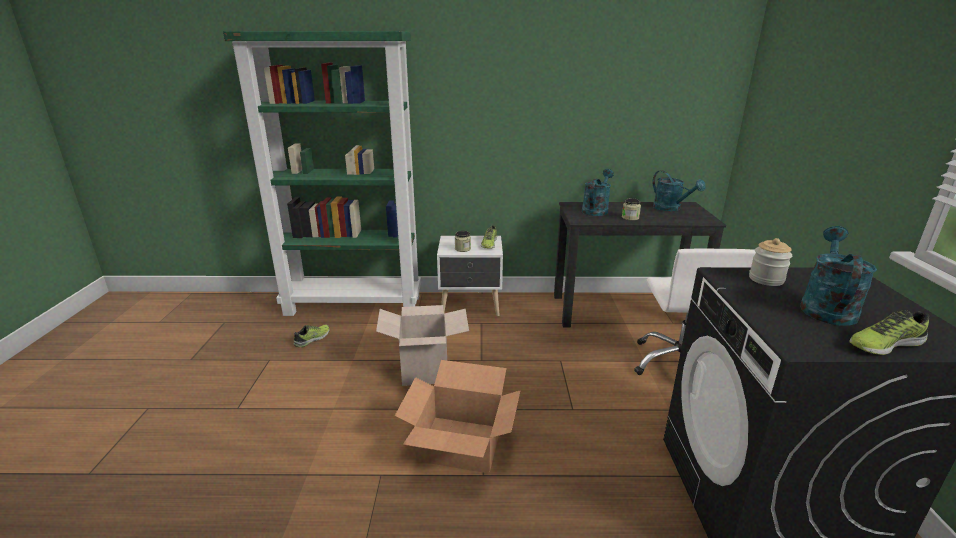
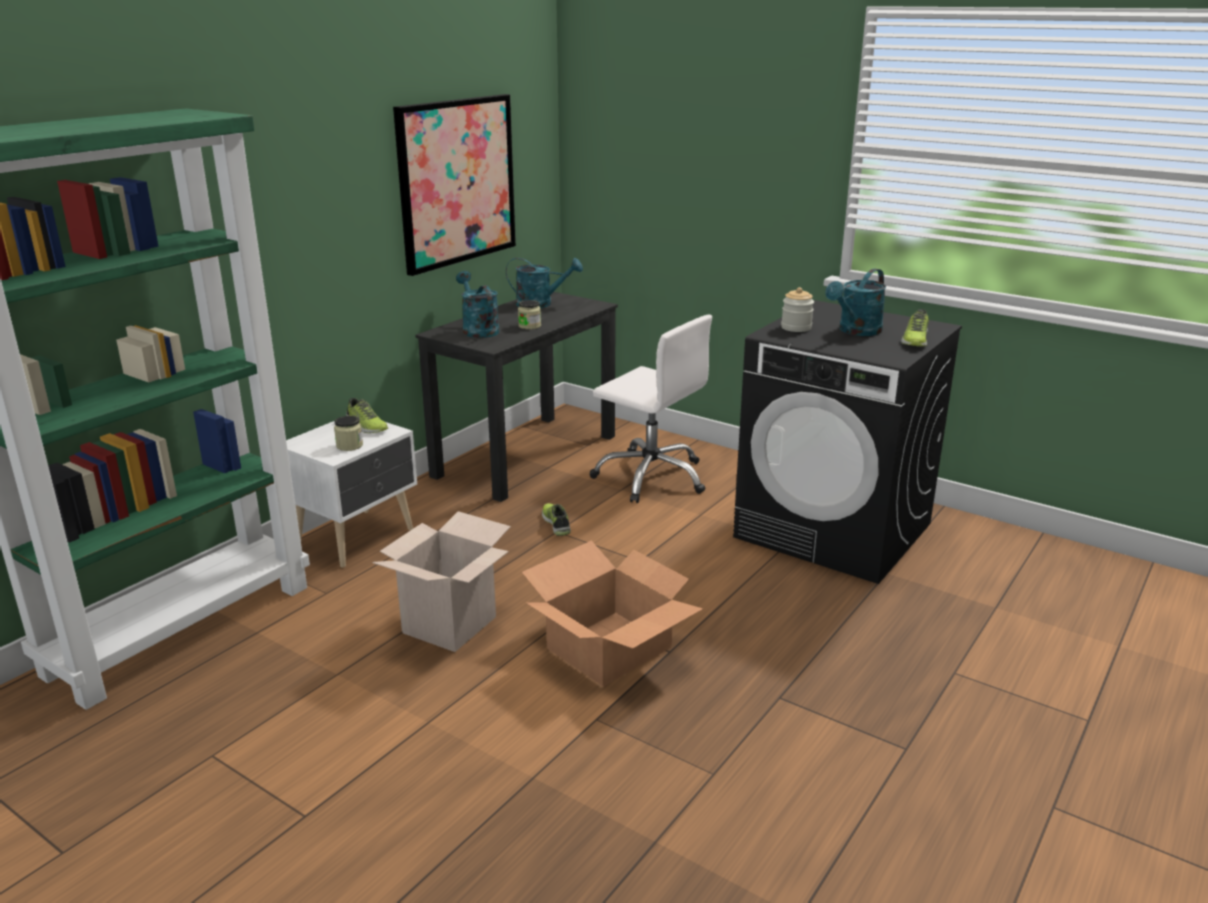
camera: 55 degrees left, 0 degrees up
shoe [294,325,330,347] -> shoe moved to [542,503,571,536]
turquoise watering can [800,226,877,326] -> turquoise watering can turned 105 degrees counterclockwise [825,268,886,336]
none -> picture [393,94,516,276]

